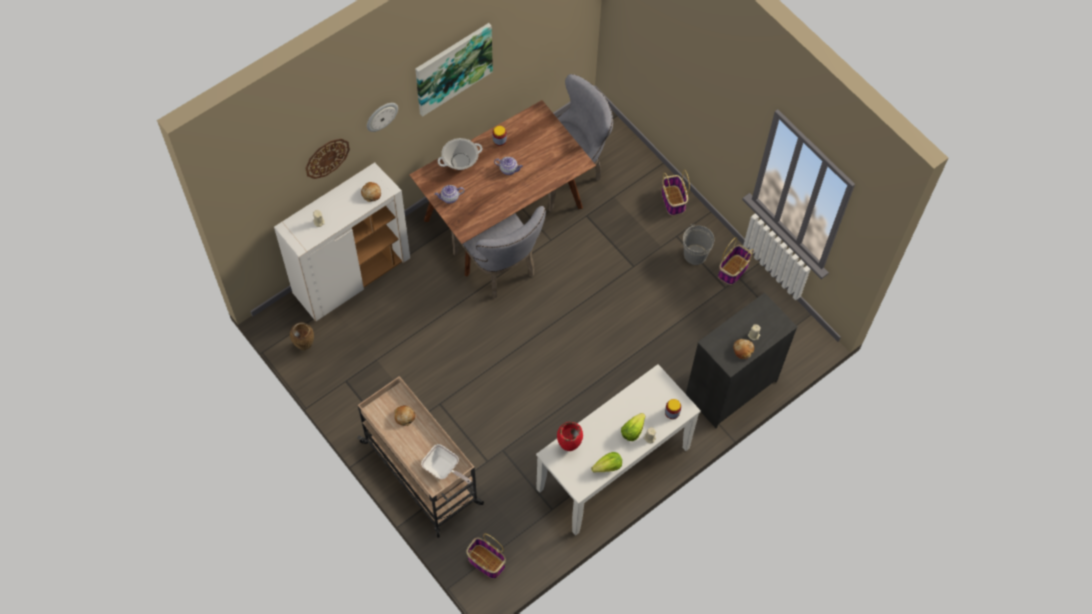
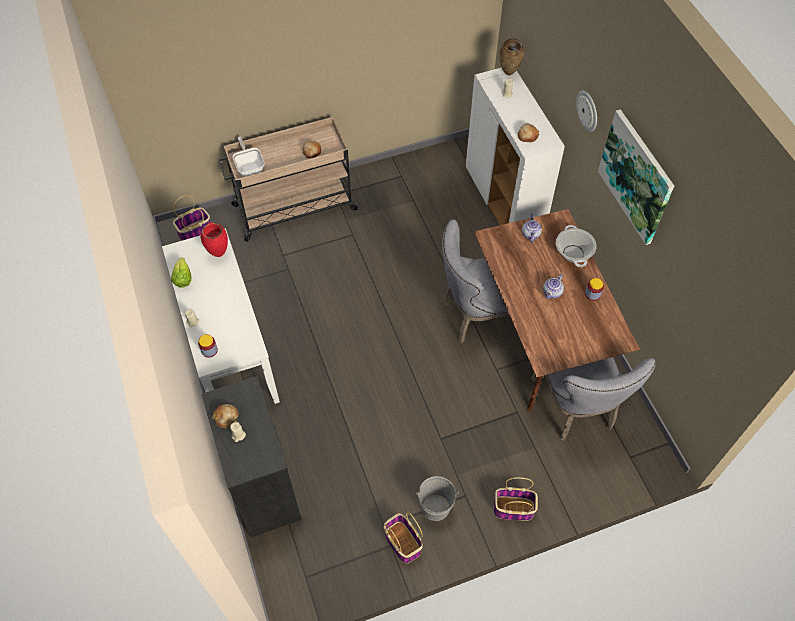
camera: 110 degrees right, 5 degrees down
brown vase [290,322,314,350] -> brown vase moved to [500,38,524,76]
wall clock [305,139,350,179] -> none
frying pan [421,444,471,484] -> frying pan turned 105 degrees clockwise [233,136,265,176]
lettuce [621,413,646,441] -> none

